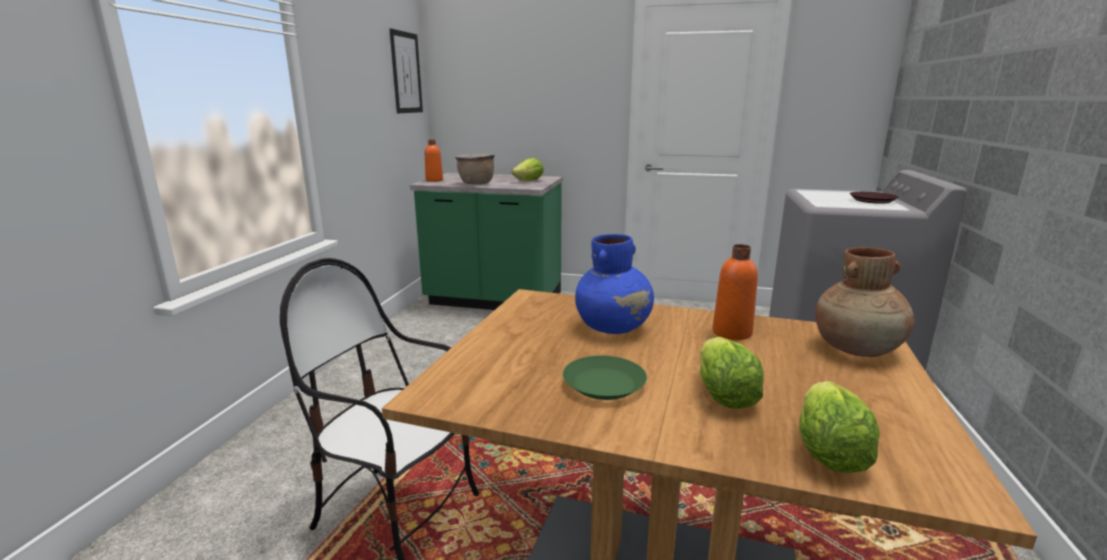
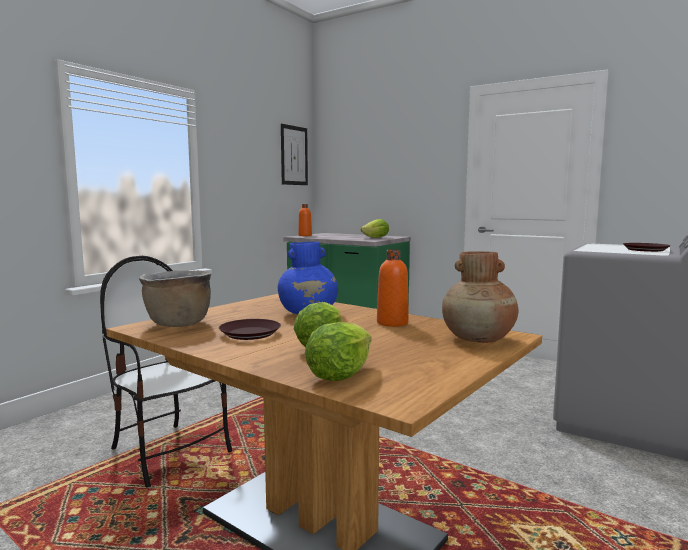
camera: 20 degrees right, 10 degrees down
brown cooking pot [455,154,495,185] -> brown cooking pot moved to [139,270,212,327]
green plate [563,355,647,400] -> brown plate [219,319,281,340]

